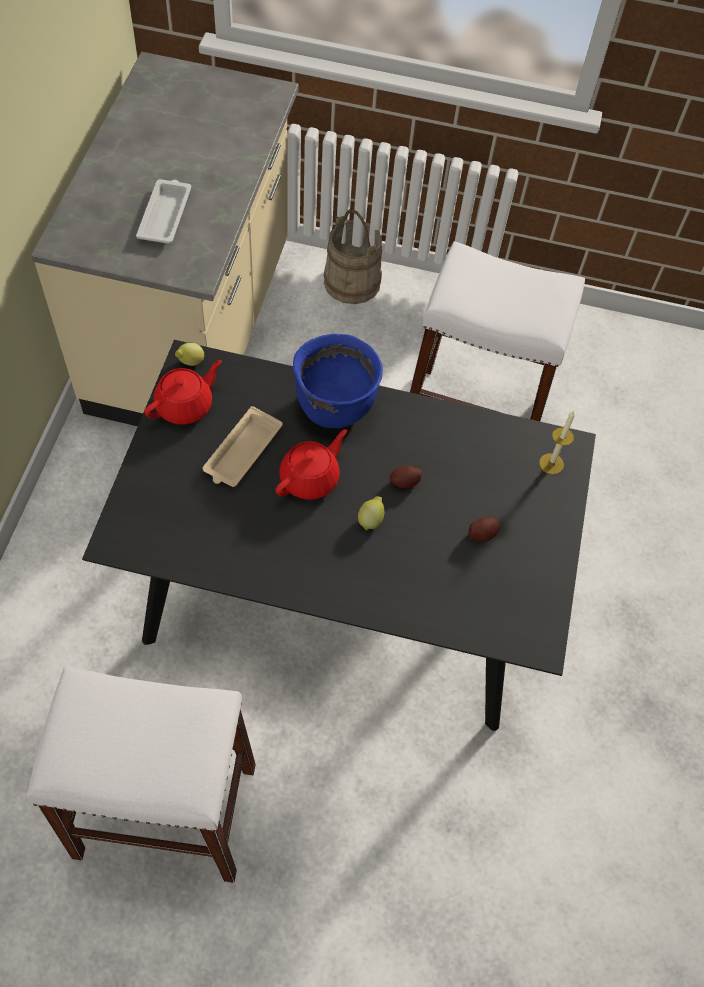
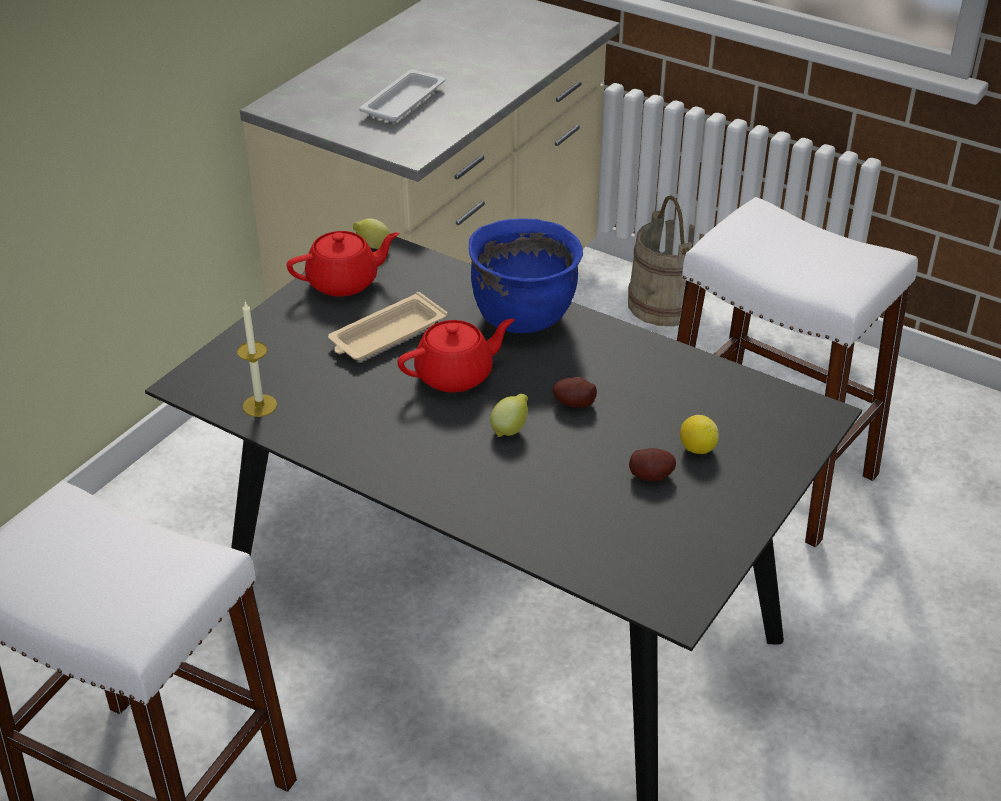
camera: 25 degrees right, 20 degrees down
candle [539,411,575,475] -> candle moved to [237,302,277,417]
none -> lemon [680,415,719,454]

